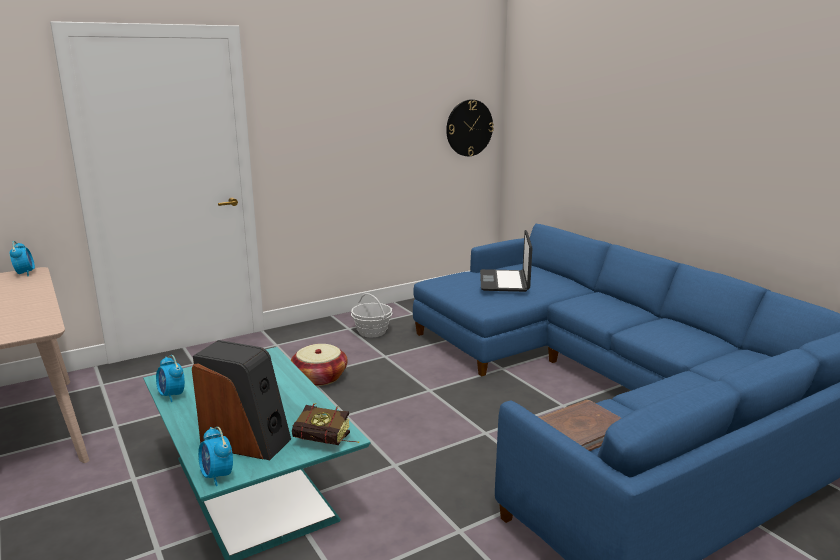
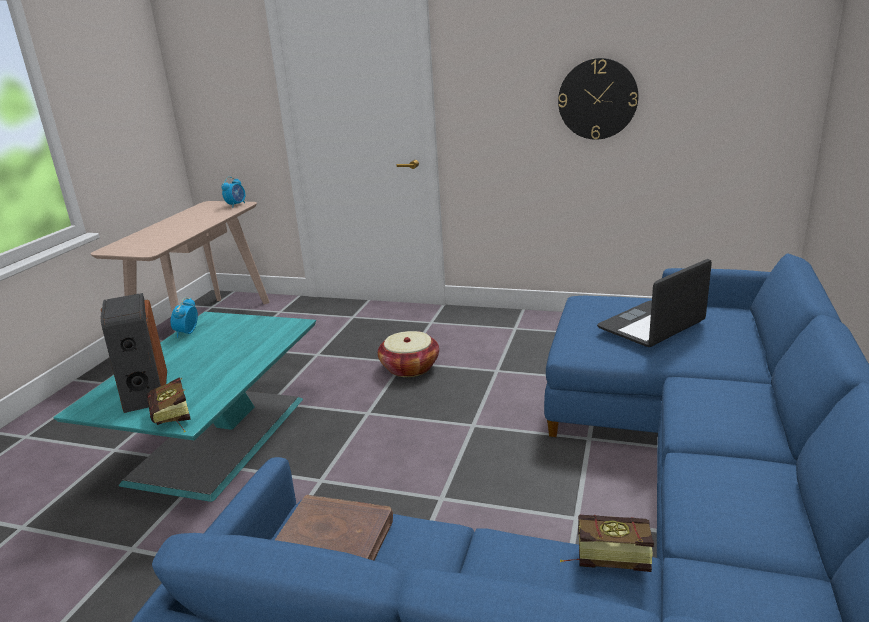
camera: 50 degrees right, 5 degrees up
alarm clock [198,427,233,486] -> none
basket [351,293,392,337] -> none
wall clock [446,100,494,156] -> wall clock moved to [558,58,638,140]
none -> book [560,514,654,572]

